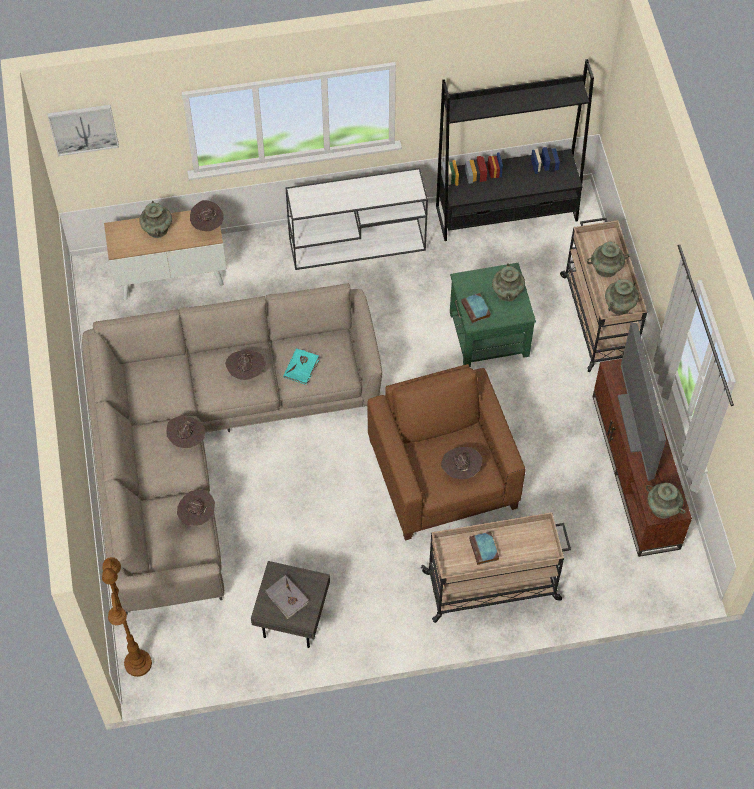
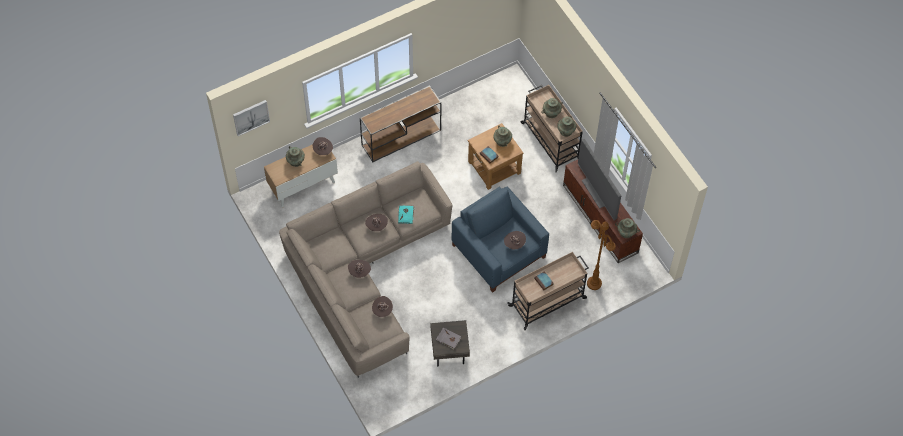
camera: 20 degrees left, 0 degrees up
brown floor lamp [102,557,152,677] -> brown floor lamp moved to [587,220,616,290]
white console table [286,168,428,270] -> brown console table [360,85,441,162]
brown armchair [367,364,526,541] -> blue armchair [452,187,549,292]
black bookcase [436,59,594,241] -> none
green side table [450,262,536,367] -> brown side table [468,123,524,190]

